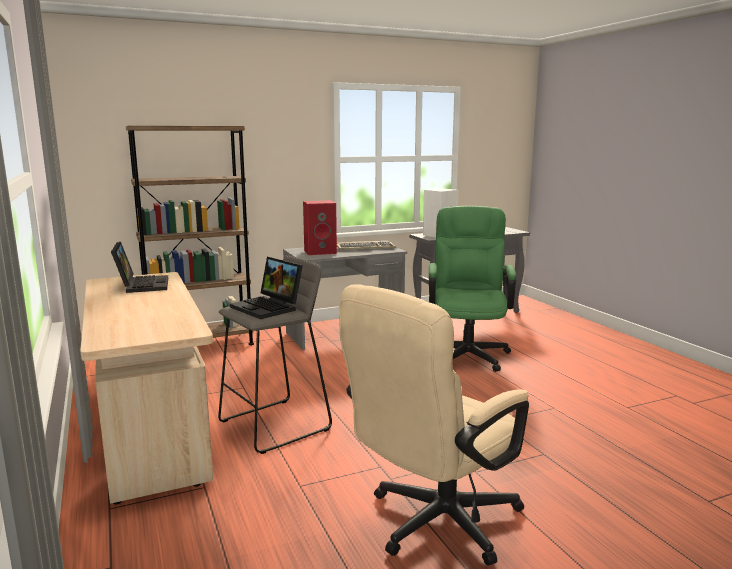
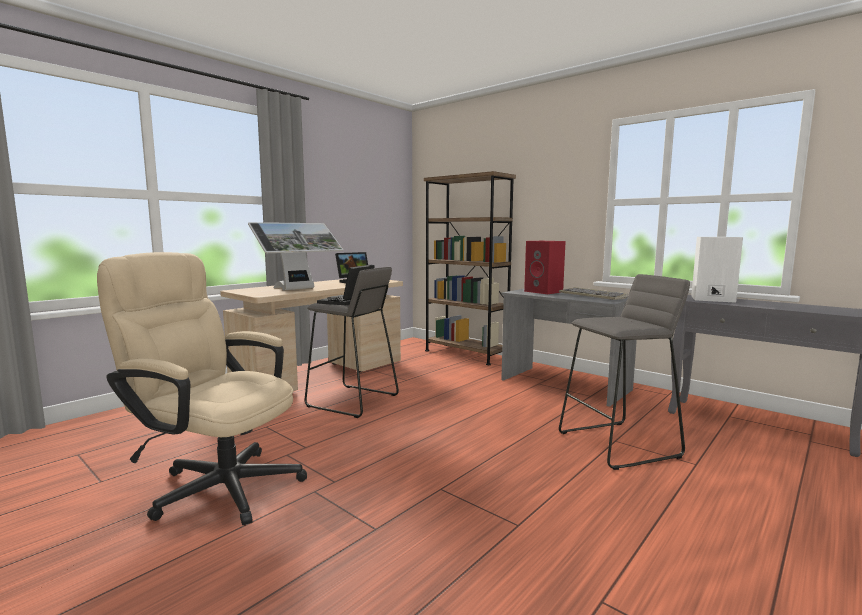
camera: 65 degrees right, 5 degrees down
green office chair [429,206,516,372] -> grey stool [559,274,690,470]
none -> monitor [248,222,344,290]

